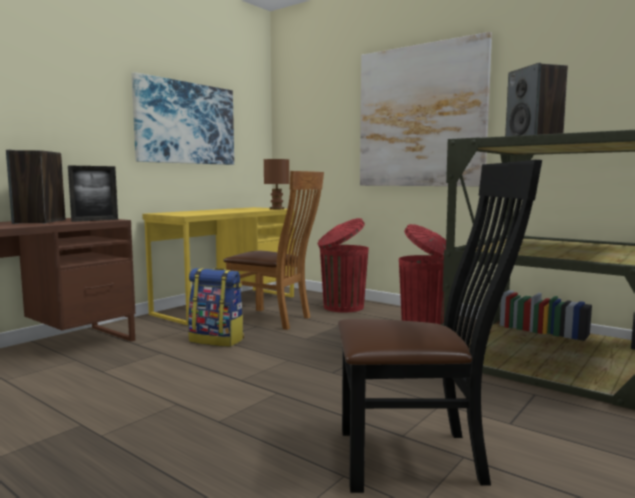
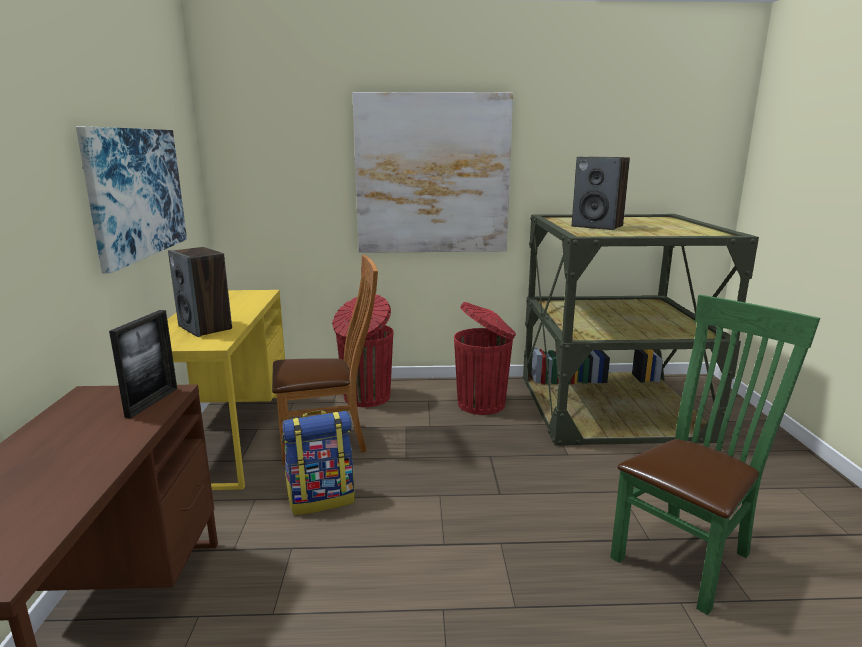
camera: 40 degrees left, 10 degrees up
speaker [6,150,65,224] -> speaker moved to [168,247,232,337]
brown table lamp [264,159,290,210] -> none
black chair [338,160,542,493] -> green chair [610,295,820,615]

